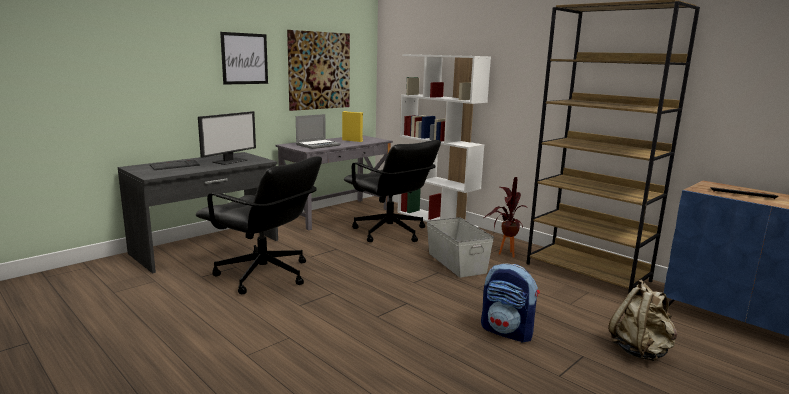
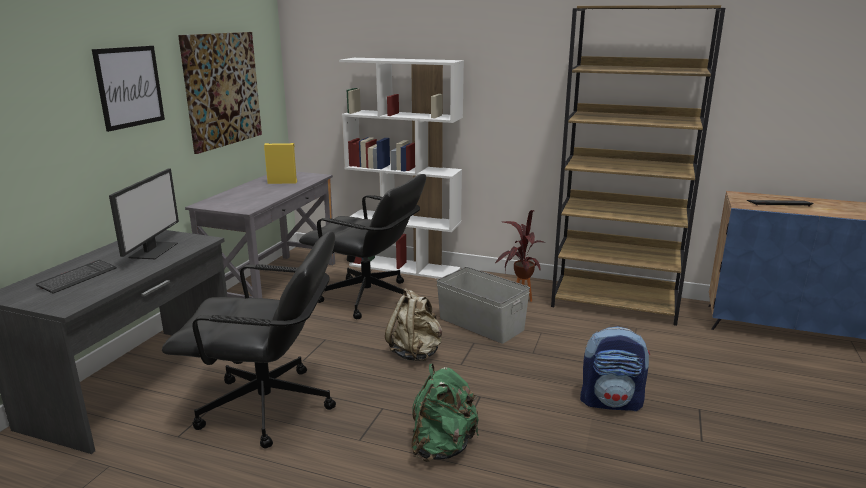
camera: 25 degrees left, 5 degrees up
laptop [296,114,341,149] -> none
beige backpack [608,279,678,361] -> beige backpack moved to [385,288,443,361]
none -> green backpack [411,363,479,462]

